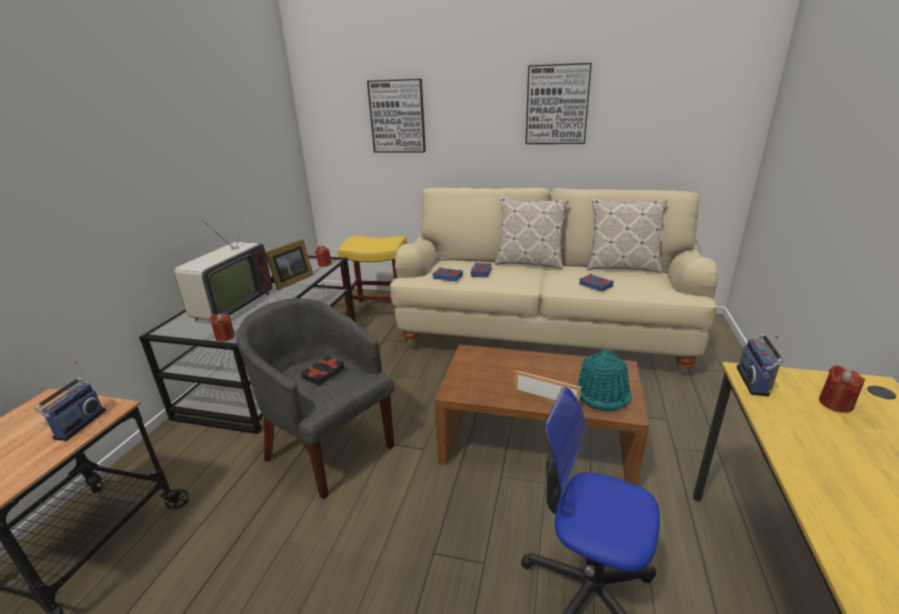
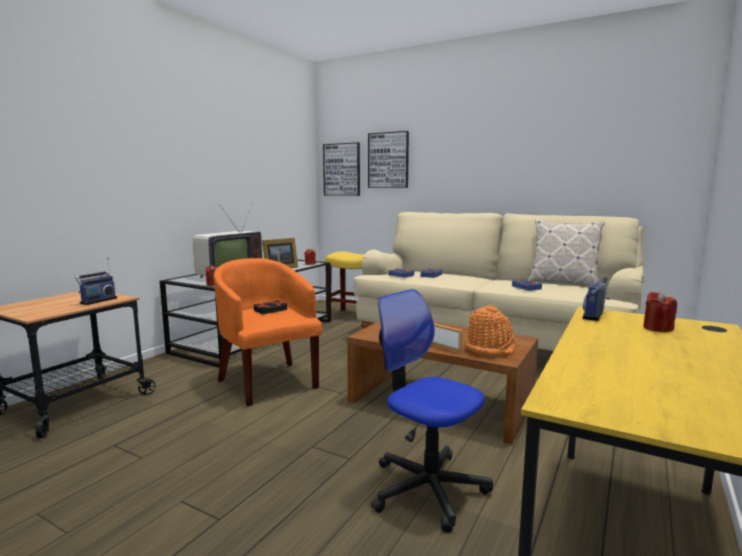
camera: 15 degrees right, 15 degrees down
grey armchair [237,298,394,499] -> orange armchair [214,258,322,406]
pillow [494,197,569,270] -> none
picture [526,63,592,144] -> picture moved to [323,142,360,196]
turquoise hat [576,349,631,411] -> orange hat [465,305,516,356]

